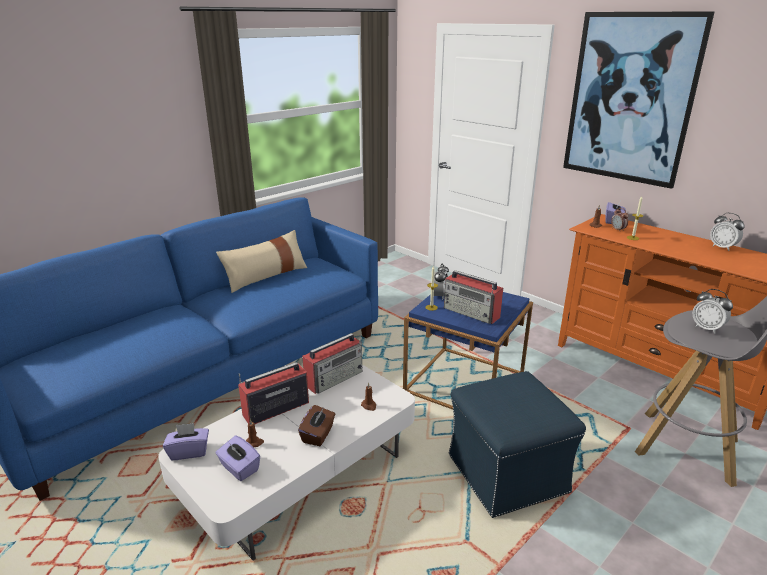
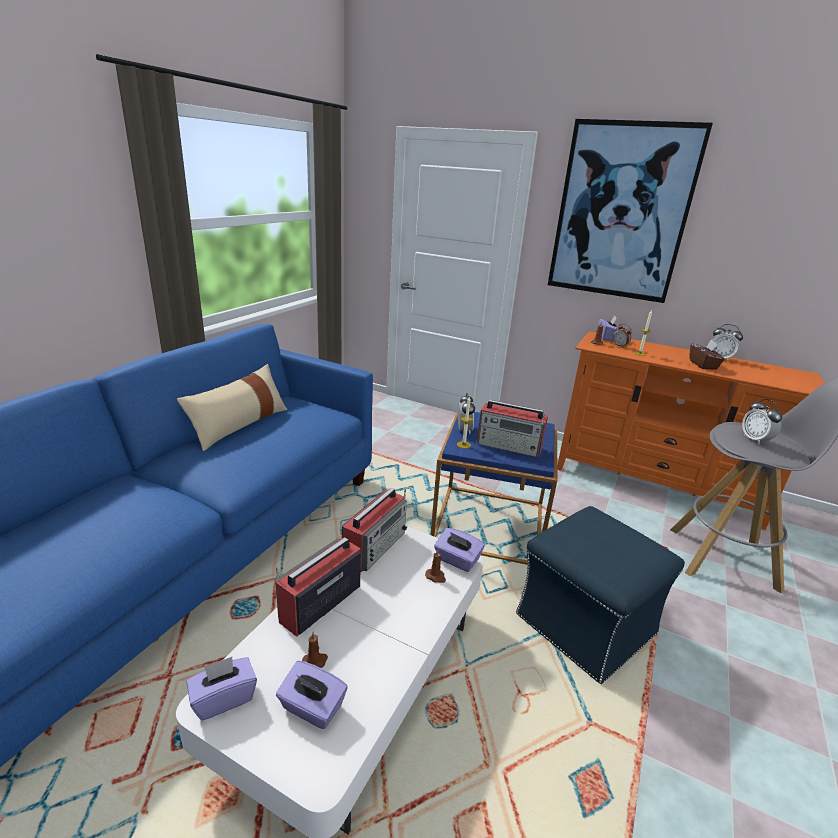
camera: 20 degrees left, 0 degrees up
brown tissue box [298,405,335,446] -> brown tissue box moved to [689,340,725,370]
alarm clock [692,289,733,334] -> alarm clock turned 45 degrees clockwise [742,399,782,445]
none -> purple tissue box [434,528,485,572]

